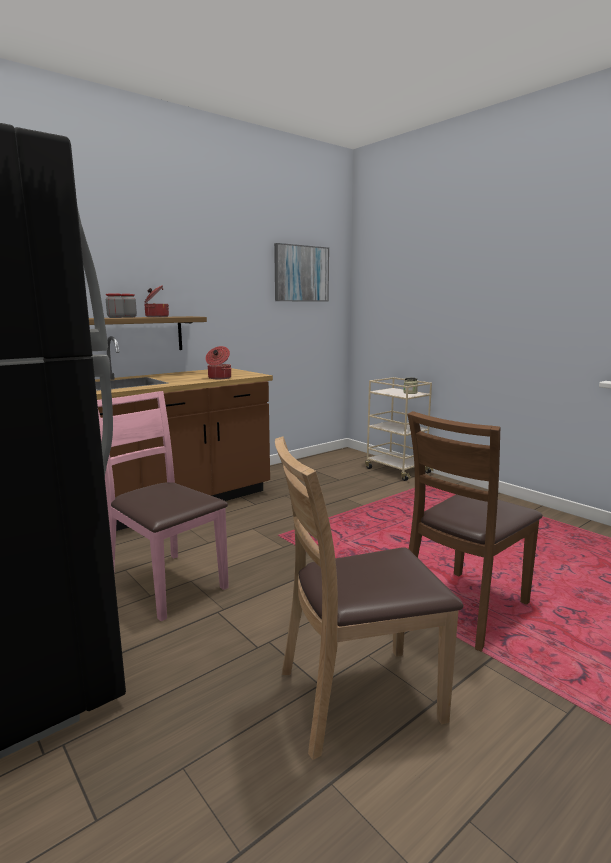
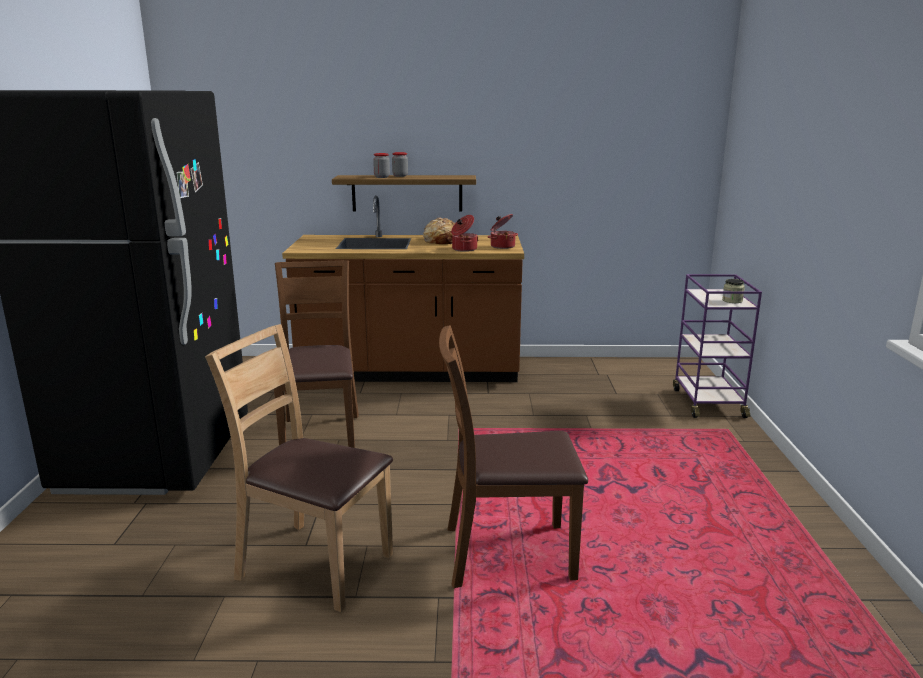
camera: 40 degrees right, 5 degrees up
pink chair [97,391,229,622] -> brown chair [274,260,359,448]
cooking pot [144,285,169,317] -> cooking pot moved to [488,214,518,249]
picture [274,243,329,301] -> none
beige cart [365,377,434,481] -> purple cart [673,274,762,418]
none -> bread [423,218,455,244]

